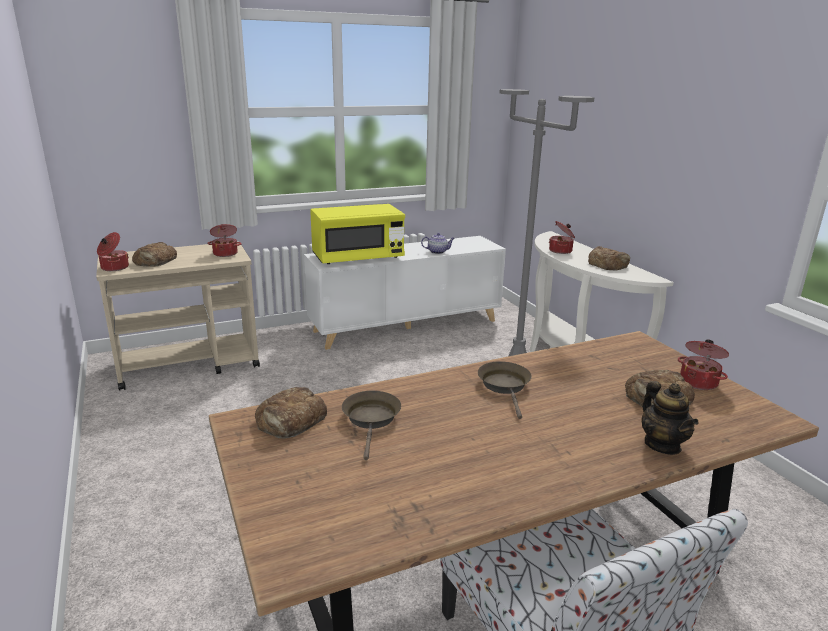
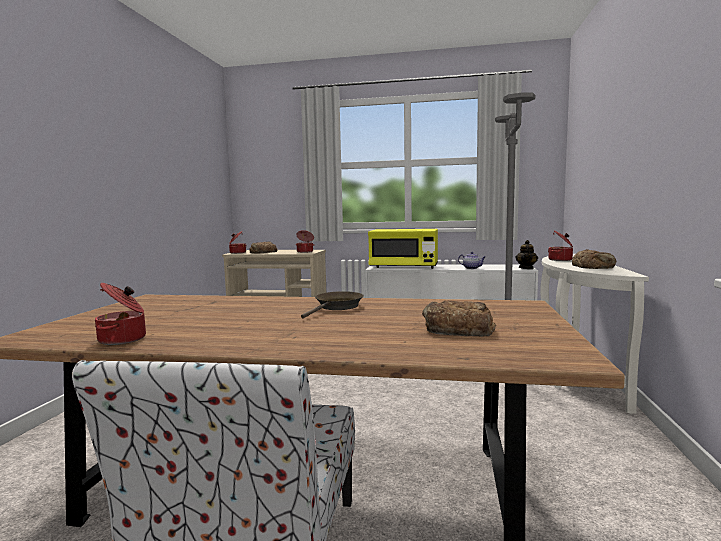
camera: 35 degrees right, 15 degrees down
bread [255,387,327,439] -> none
brown frying pan [342,391,401,460] -> none
teapot [641,381,699,455] -> teapot moved to [515,240,538,269]
cooking pot [678,339,729,390] -> cooking pot moved to [95,283,146,345]

